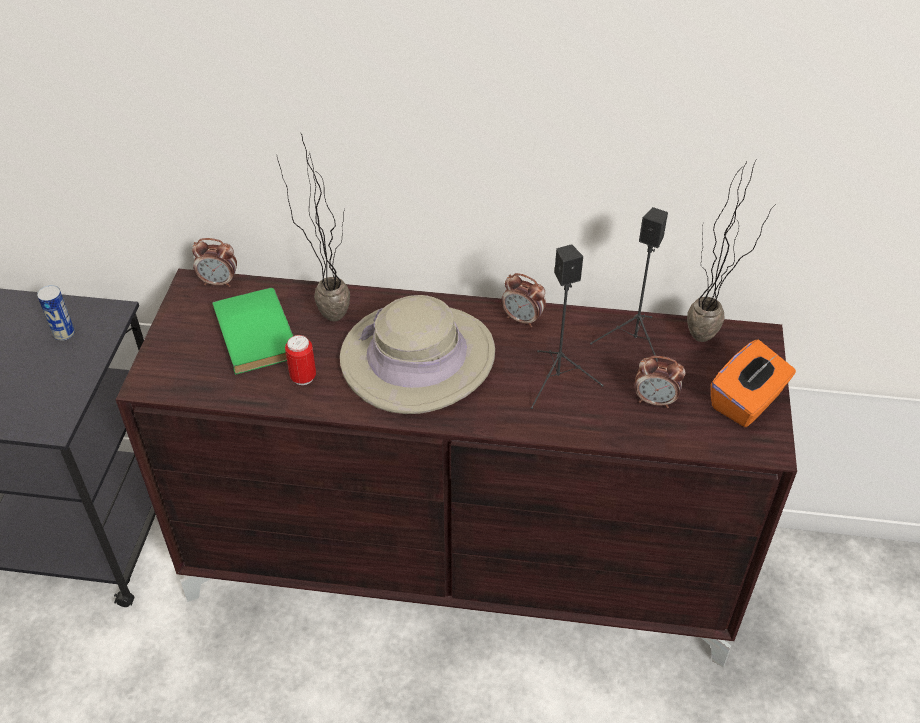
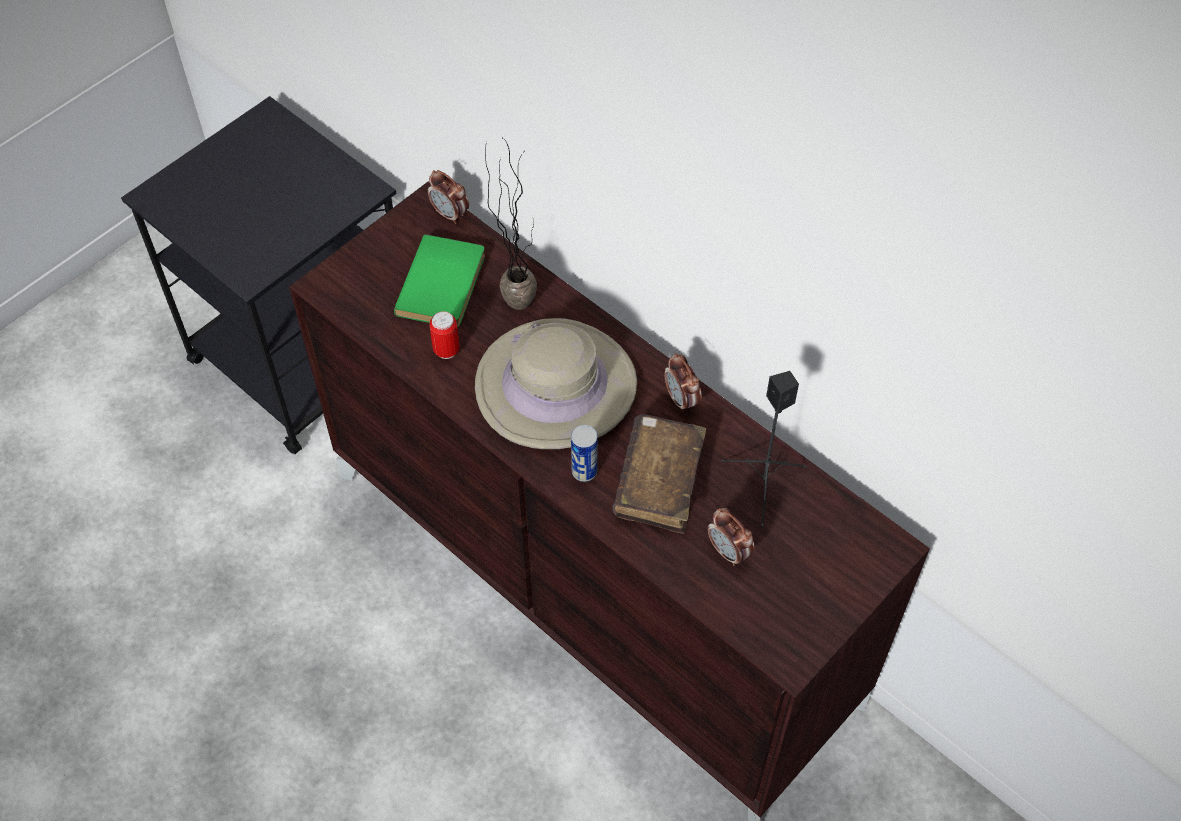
camera: 35 degrees right, 10 degrees up
can [37,285,75,341] -> can moved to [571,425,597,482]
black speaker [531,244,604,409] -> brown book [612,414,706,534]
potted plant [687,160,775,342] -> none
orange tissue box [711,340,796,427] -> none

